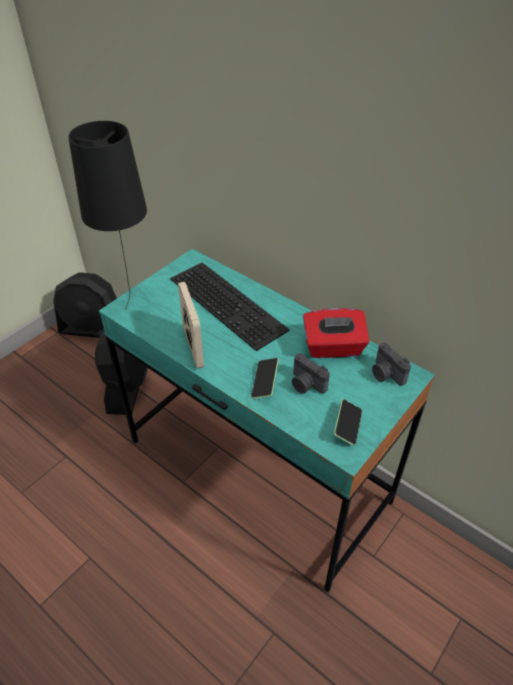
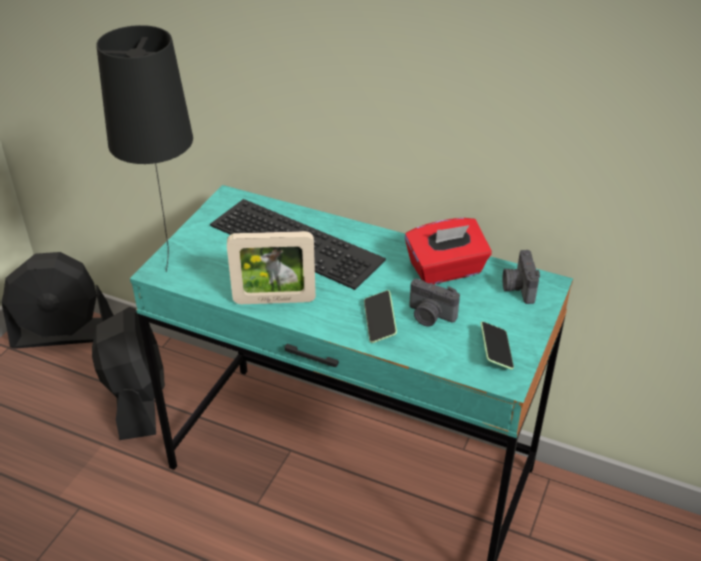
camera: 15 degrees left, 5 degrees down
picture frame [178,282,204,369] -> picture frame turned 120 degrees clockwise [227,231,316,304]
camera [372,342,411,386] -> camera turned 45 degrees clockwise [502,250,540,304]

